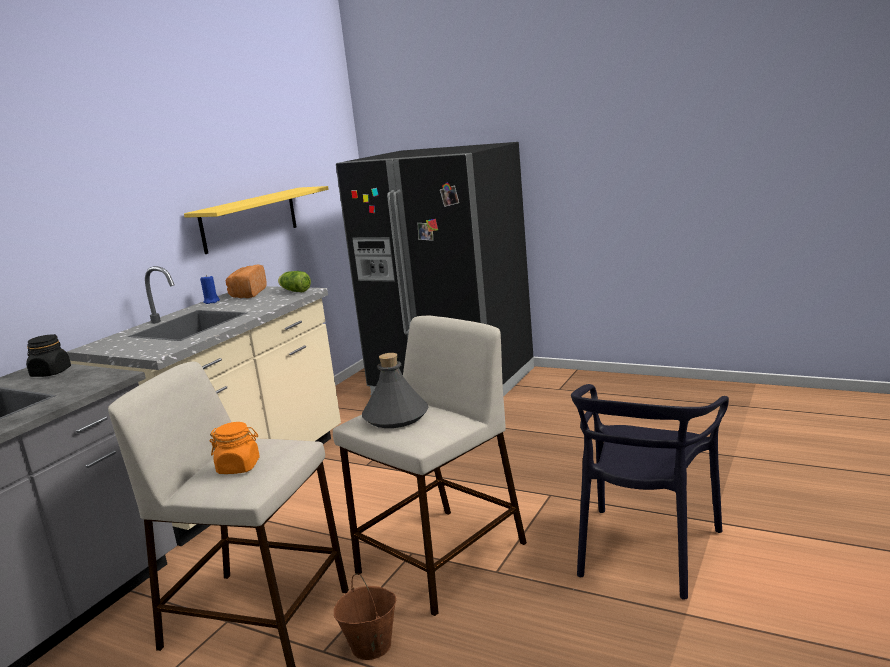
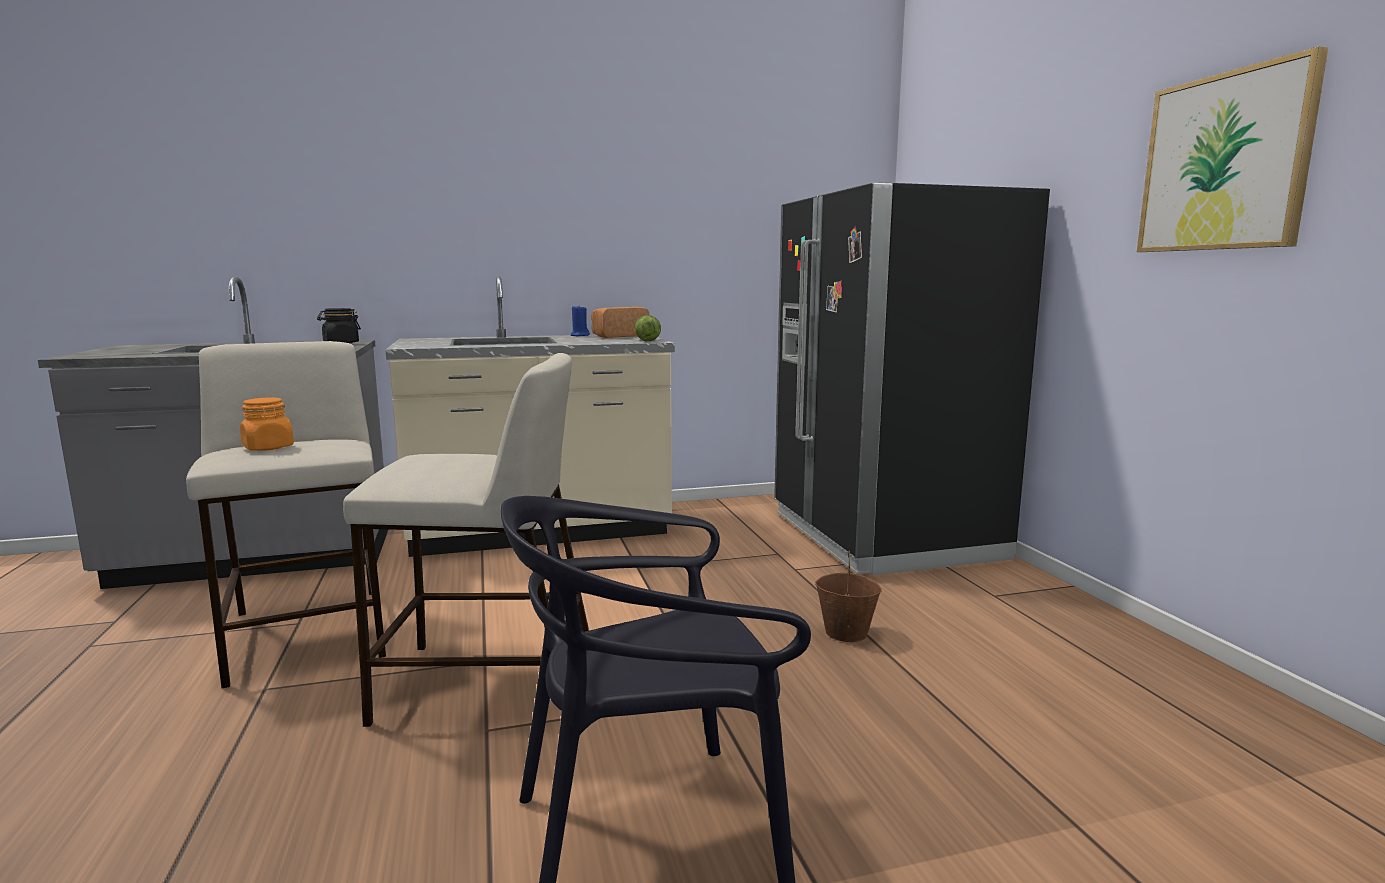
camera: 45 degrees right, 5 degrees down
yellow shelf [184,186,329,254] -> none
brown bucket [334,574,396,660] -> brown bucket moved to [815,550,882,642]
grey bottle [362,353,429,428] -> none
none -> picture [1137,46,1328,252]

